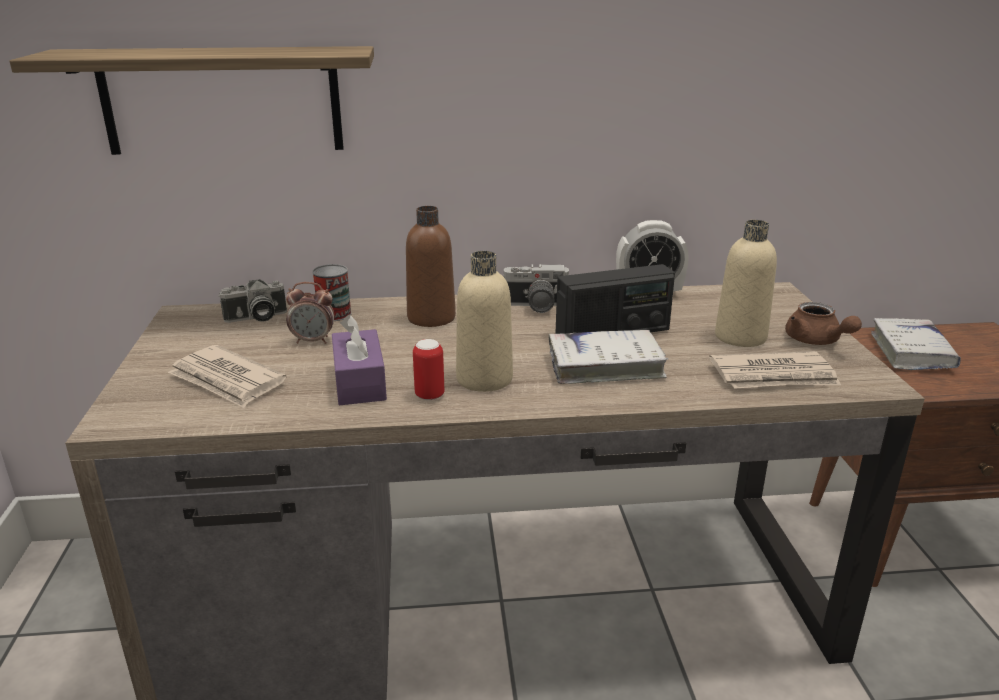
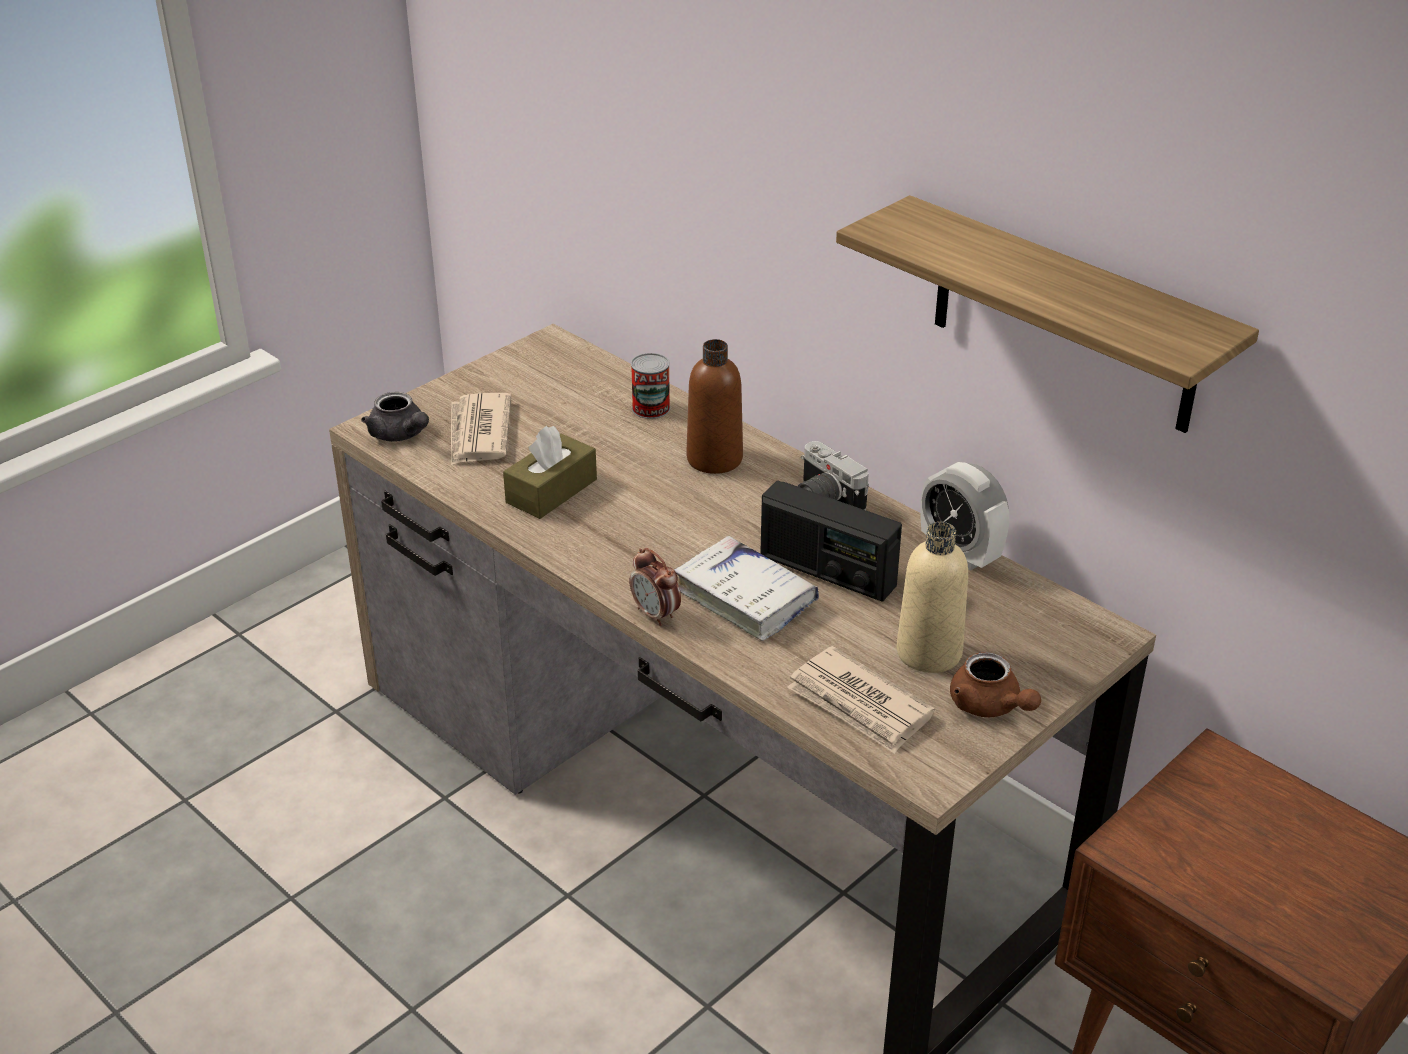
camera: 50 degrees right, 10 degrees up
shelf [9,46,374,155] -> shelf moved to [836,195,1259,433]
camera [218,279,287,323] -> none
alarm clock [286,282,334,344] -> alarm clock moved to [629,548,681,626]
purple tissue box [332,314,387,405] -> brown tissue box [503,426,597,519]
can [413,339,444,400] -> none
beige bottle [456,251,513,392] -> none
brown teapot [785,302,862,345] -> brown teapot turned 60 degrees counterclockwise [950,652,1041,717]
white book [871,318,961,370] -> none
none -> grey teapot [361,392,429,442]

